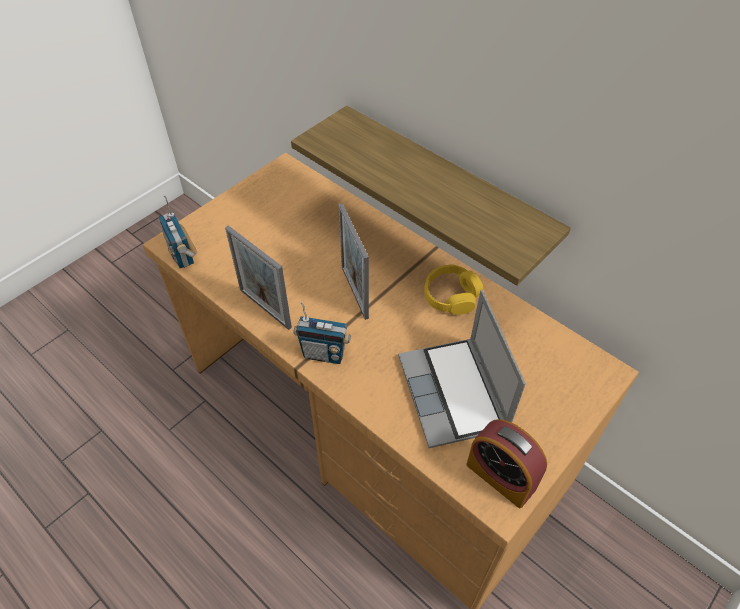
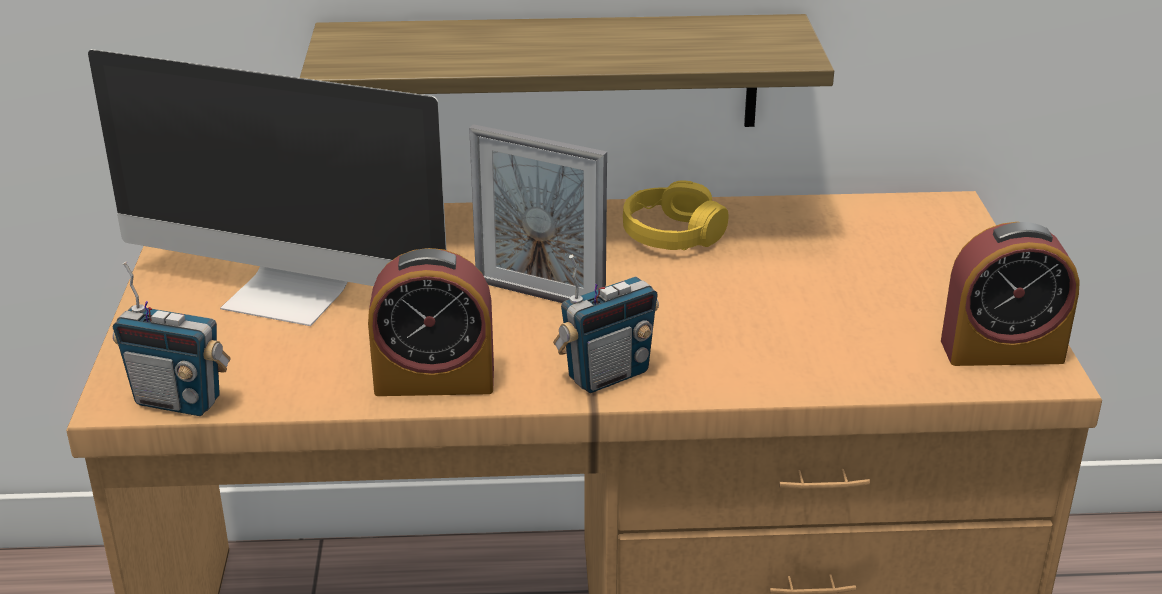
camera: 45 degrees left, 20 degrees down
picture frame [225,226,292,330] -> alarm clock [368,248,494,396]
laptop [398,290,526,448] -> none
none -> monitor [88,49,447,326]

